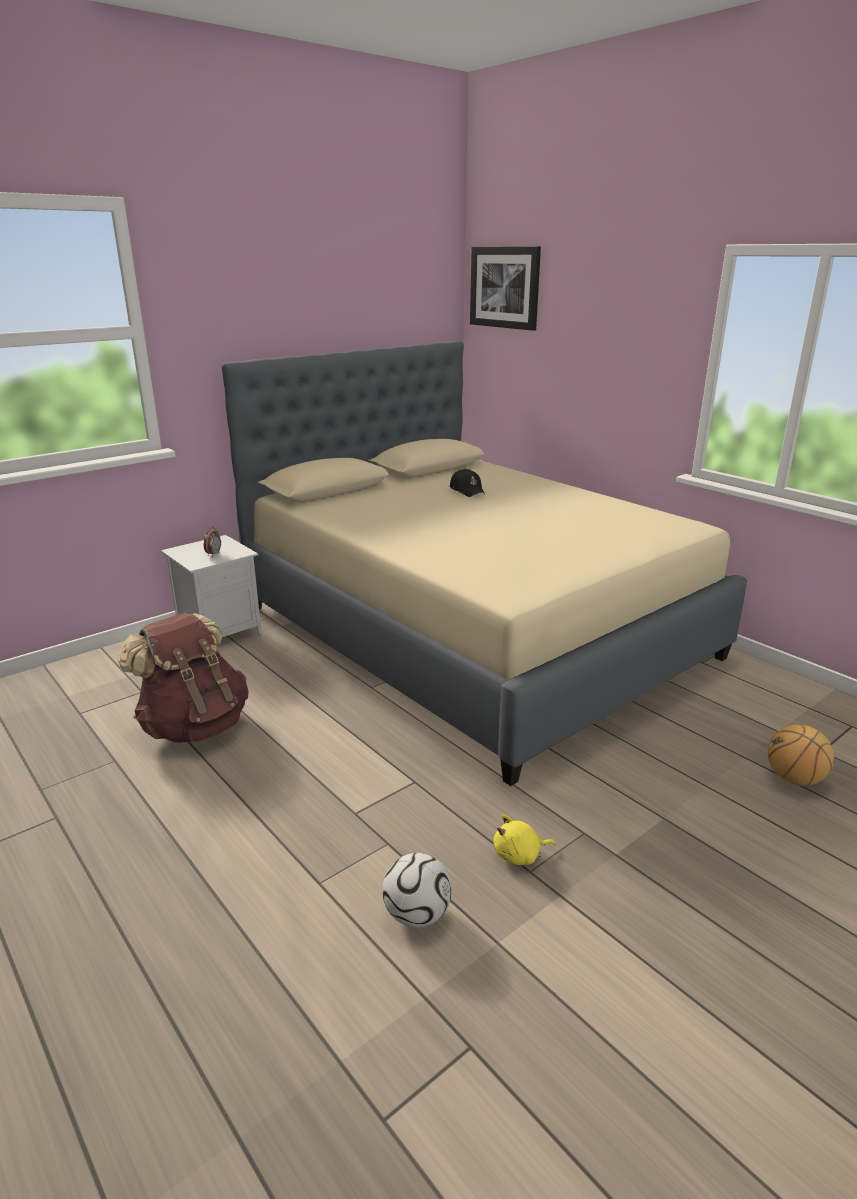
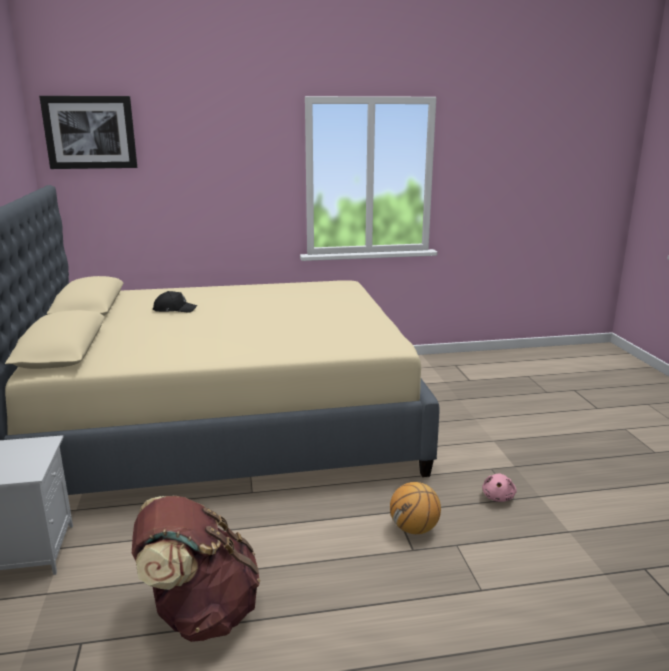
camera: 60 degrees left, 5 degrees down
alarm clock [204,527,221,557] -> none
football [382,853,452,928] -> none
yellow plush toy [494,814,556,865] -> pink plush toy [482,474,517,502]
basketball [768,724,835,786] -> basketball moved to [390,482,441,534]

